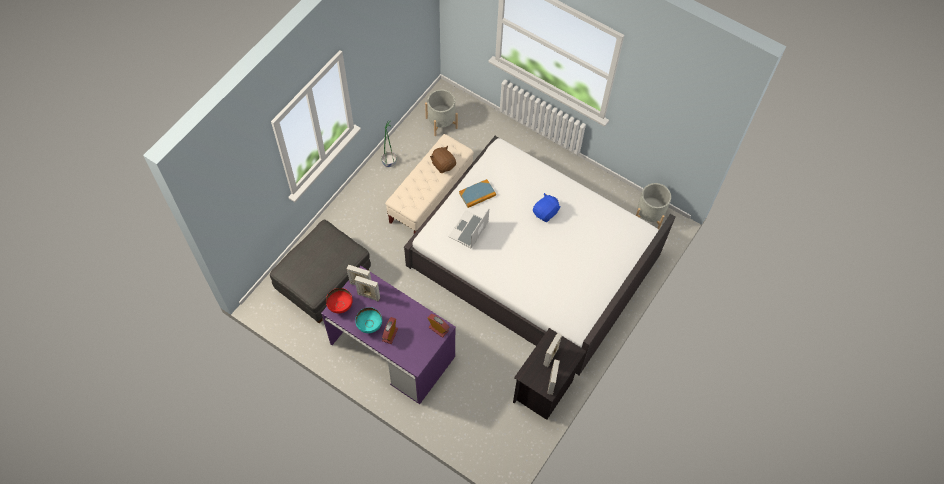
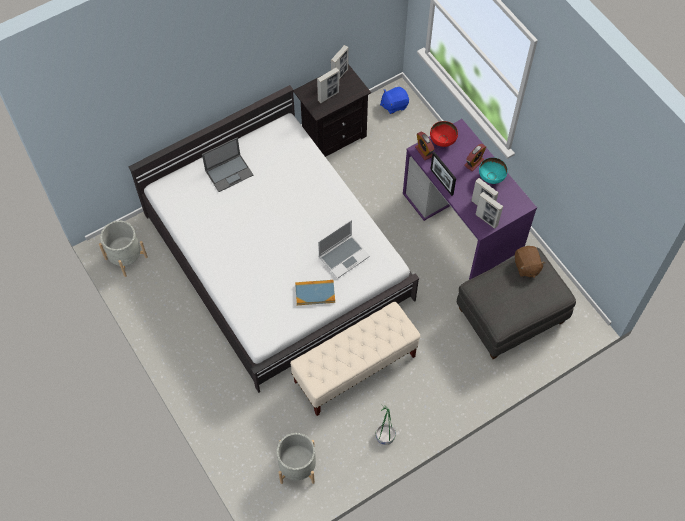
camera: 155 degrees left, 0 degrees up
red bowl [326,288,353,313] -> red bowl moved to [430,121,458,147]
brown plush toy [430,146,456,173] -> brown plush toy moved to [515,246,545,278]
blue plush toy [533,193,561,222] -> blue plush toy moved to [380,87,409,114]
none -> laptop [202,137,253,192]
none -> picture frame [430,152,456,196]

